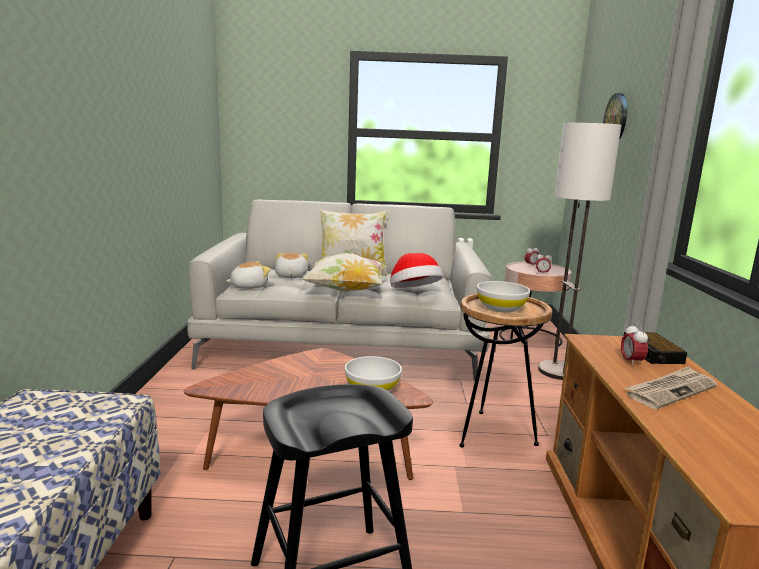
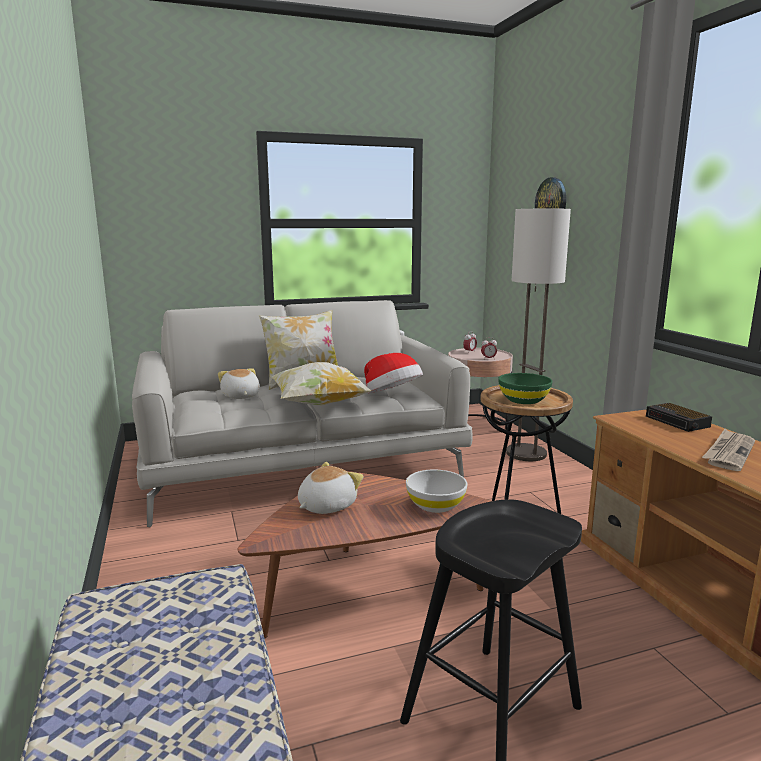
camera: 20 degrees left, 0 degrees up
plush toy [226,261,271,289] -> plush toy moved to [298,462,363,514]
white bowl [477,281,530,313] -> green bowl [498,373,553,404]
alarm clock [621,323,648,367] -> none

